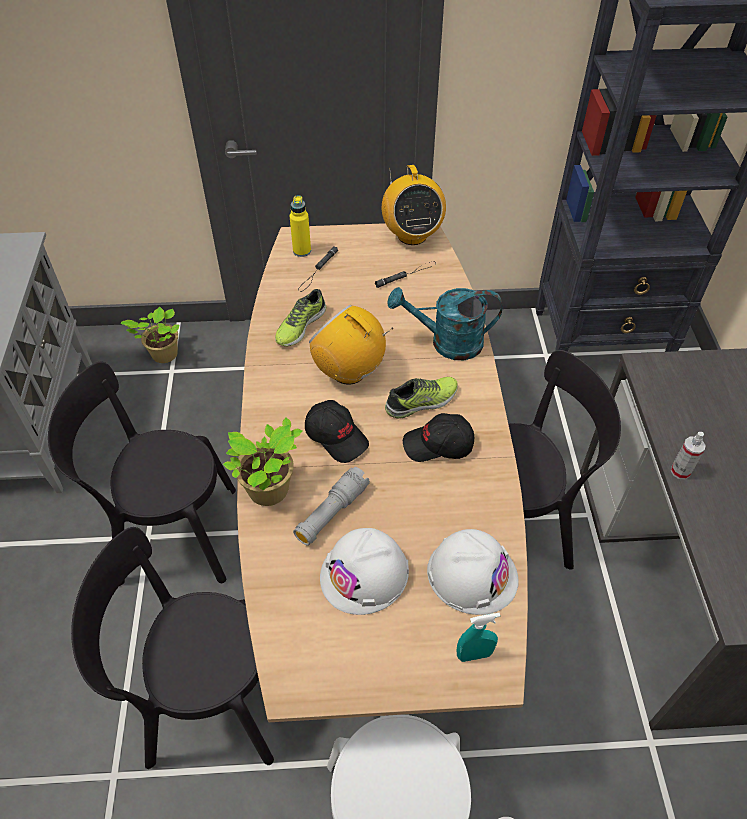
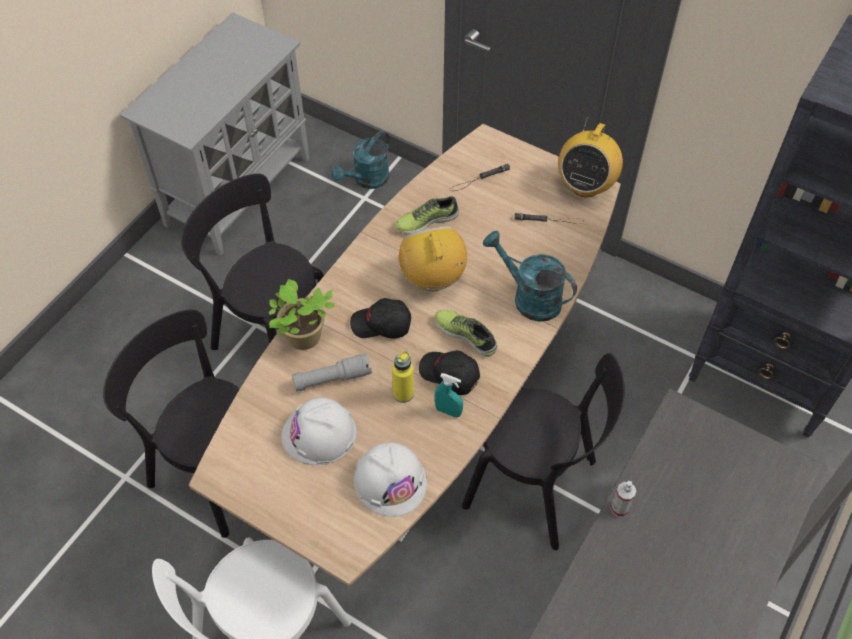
camera: 35 degrees right, 5 degrees up
potted plant [121,307,179,363] -> turquoise watering can [331,131,390,189]
yellow bottle [290,195,311,257] -> yellow bottle moved to [392,351,414,403]
black cap [305,400,369,463] -> black cap turned 105 degrees clockwise [350,298,411,338]
shoe [385,377,458,419] -> shoe turned 150 degrees counterclockwise [435,310,498,357]
turquoise spray bottle [457,613,500,662] -> turquoise spray bottle moved to [434,373,463,418]

